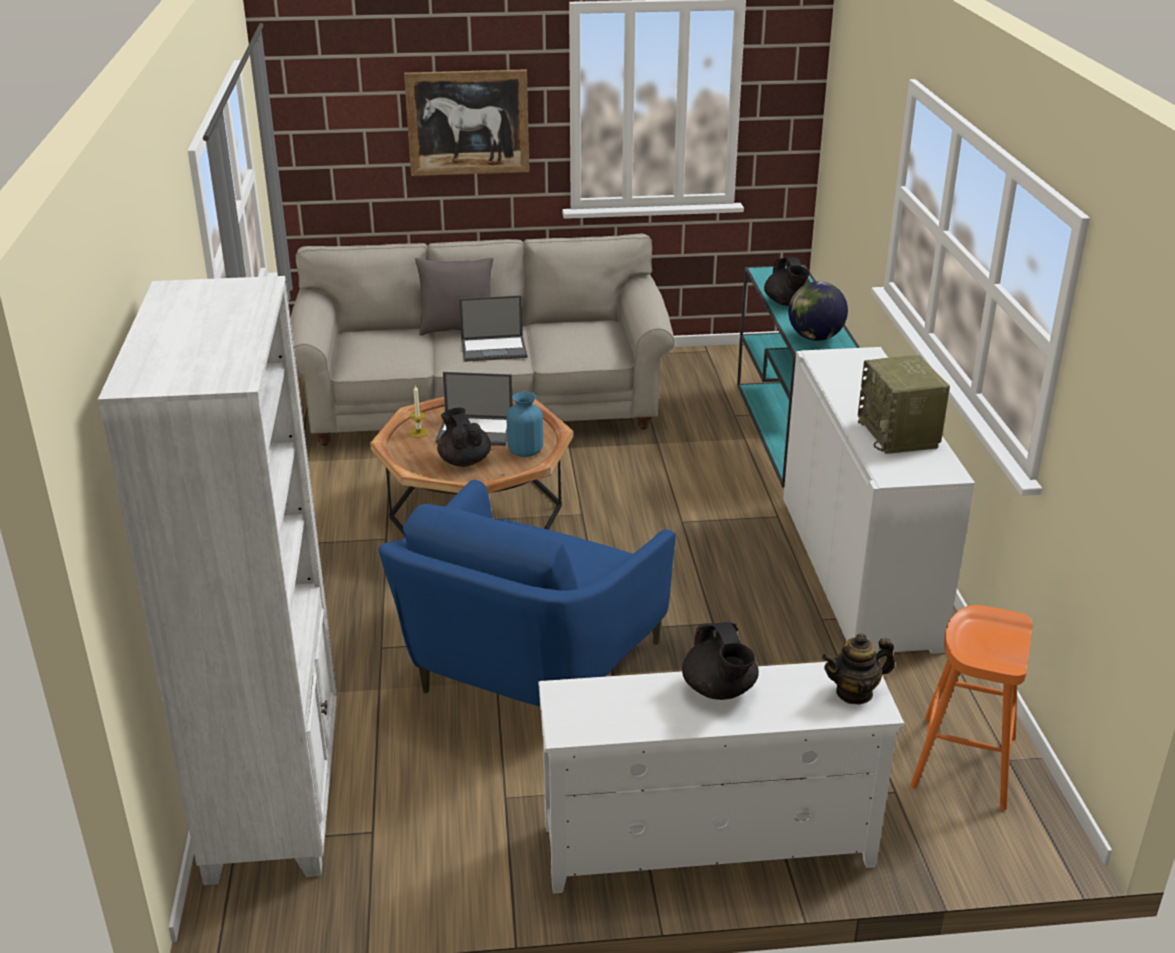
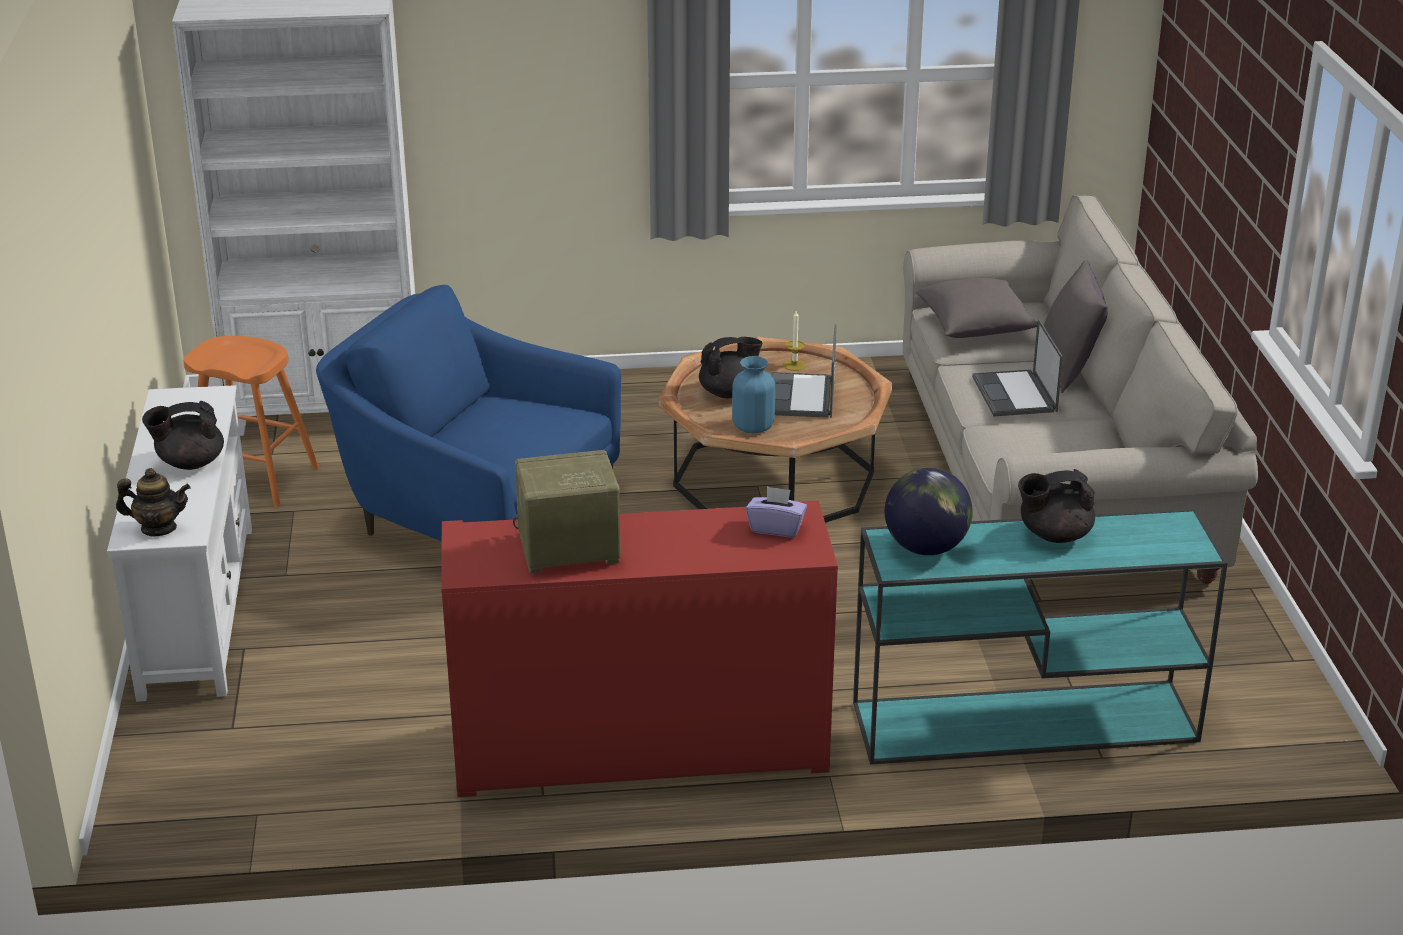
camera: 90 degrees right, 0 degrees up
picture [404,69,529,176] -> none
white cabinet [783,347,975,654] -> red cabinet [441,501,838,797]
teapot [822,633,895,704] -> teapot turned 105 degrees clockwise [116,468,191,536]
orange stool [910,605,1032,810] -> orange stool moved to [183,336,319,507]
none -> purple tissue box [746,486,807,538]
none -> grey pillow [915,278,1037,338]

